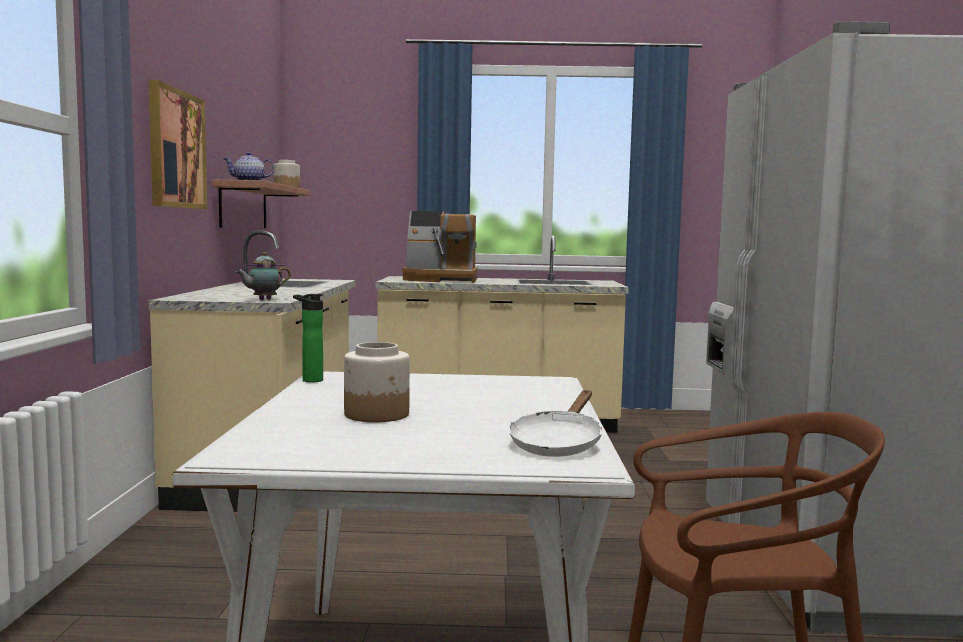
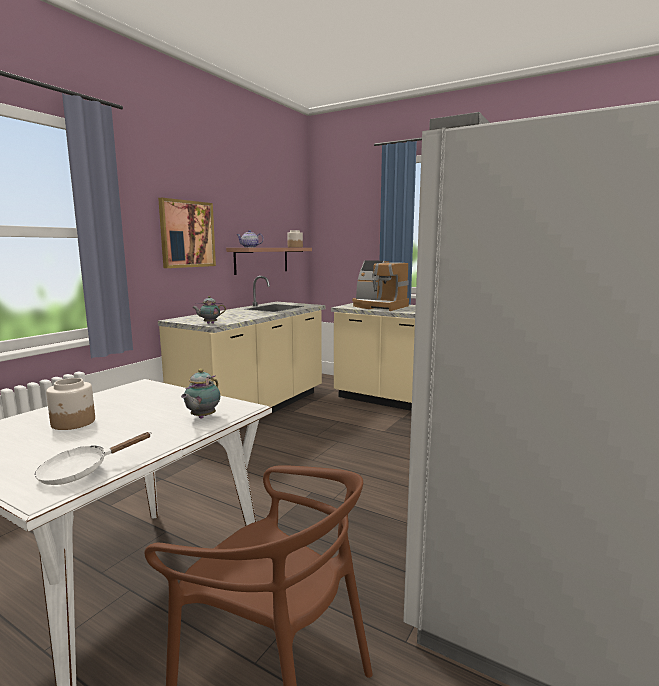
camera: 30 degrees right, 5 degrees up
bottle [293,294,323,383] -> none
none -> teapot [181,369,220,419]

